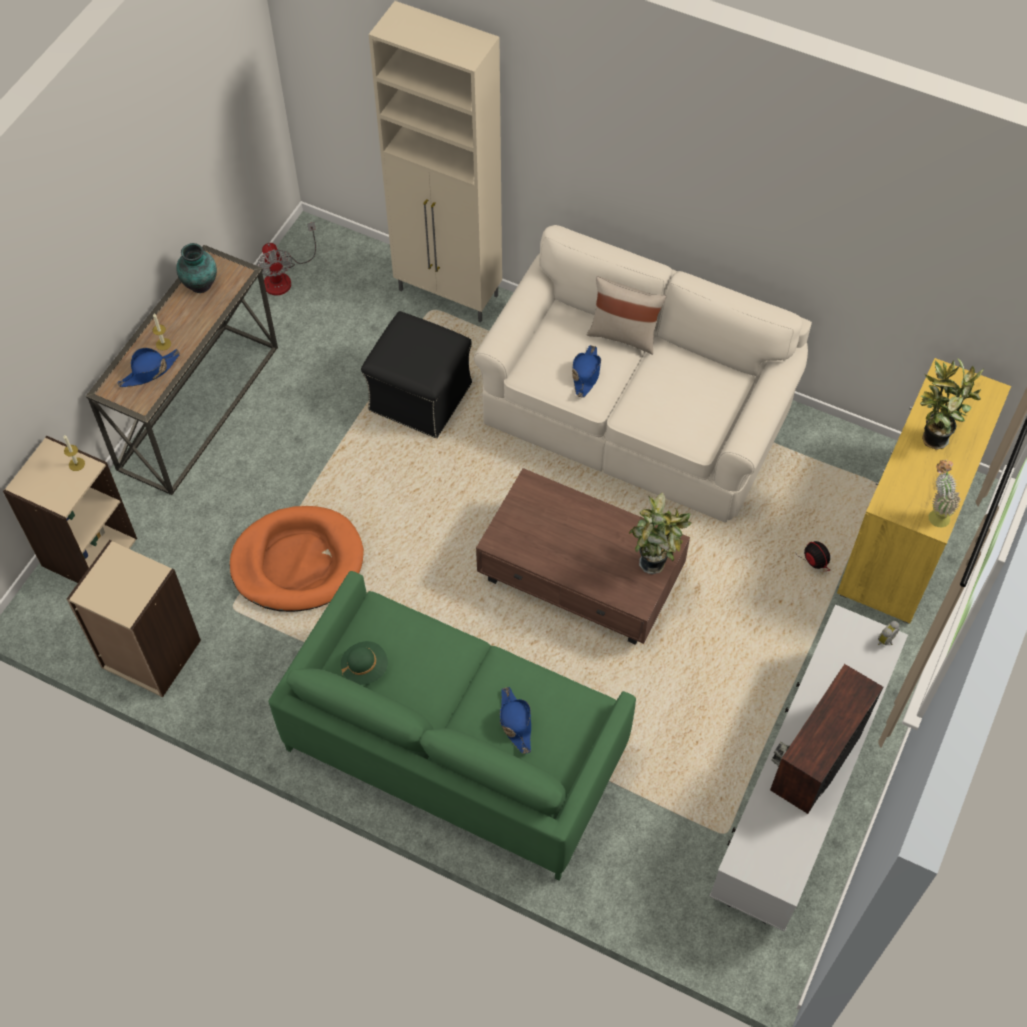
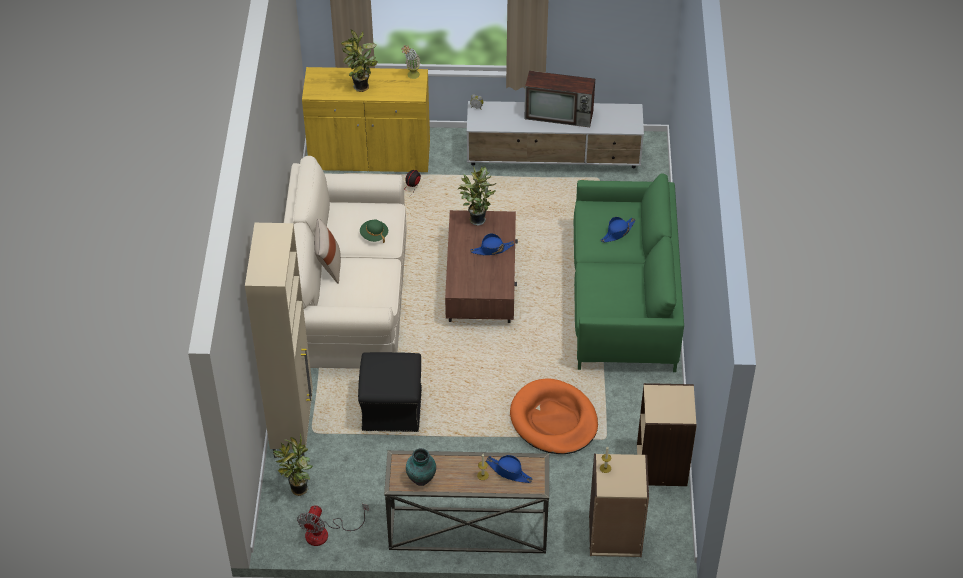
camera: 115 degrees left, 10 degrees down
fan [257,222,316,295] -> fan turned 150 degrees clockwise [297,504,369,546]
green hat [341,641,388,685] -> green hat moved to [360,220,388,243]
blue hat [572,345,601,398] -> blue hat moved to [470,233,514,255]
none -> potted plant [273,433,313,496]

